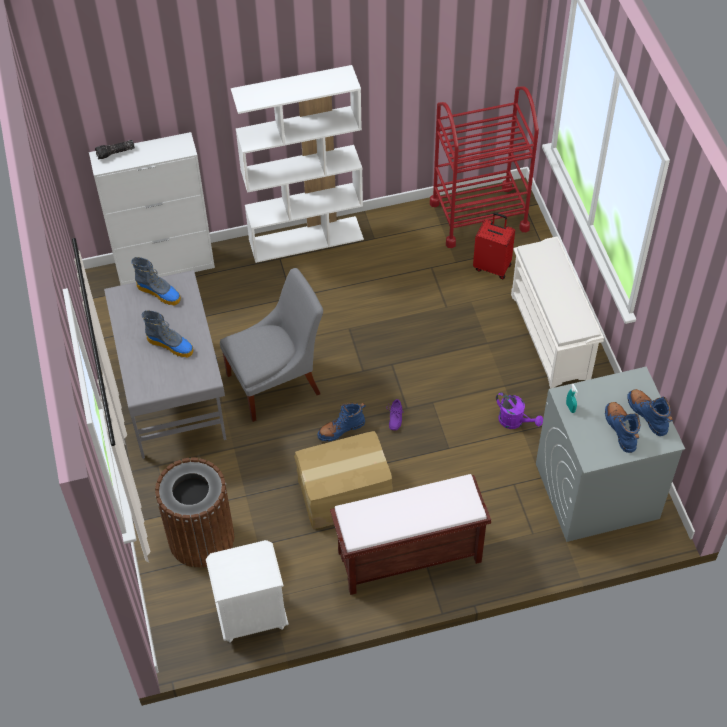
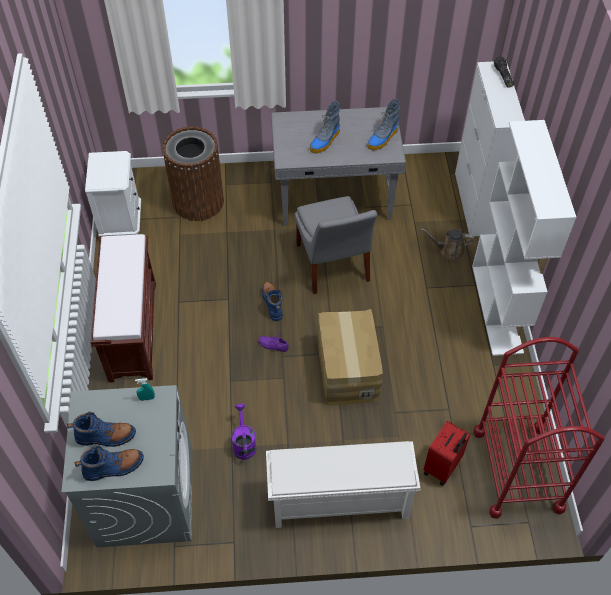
camera: 100 degrees right, 0 degrees up
cardboard box [294,431,393,529] -> cardboard box moved to [318,309,383,406]
purple watering can [496,392,543,429] -> purple watering can turned 120 degrees clockwise [232,404,257,460]
none -> brown watering can [421,228,474,260]

